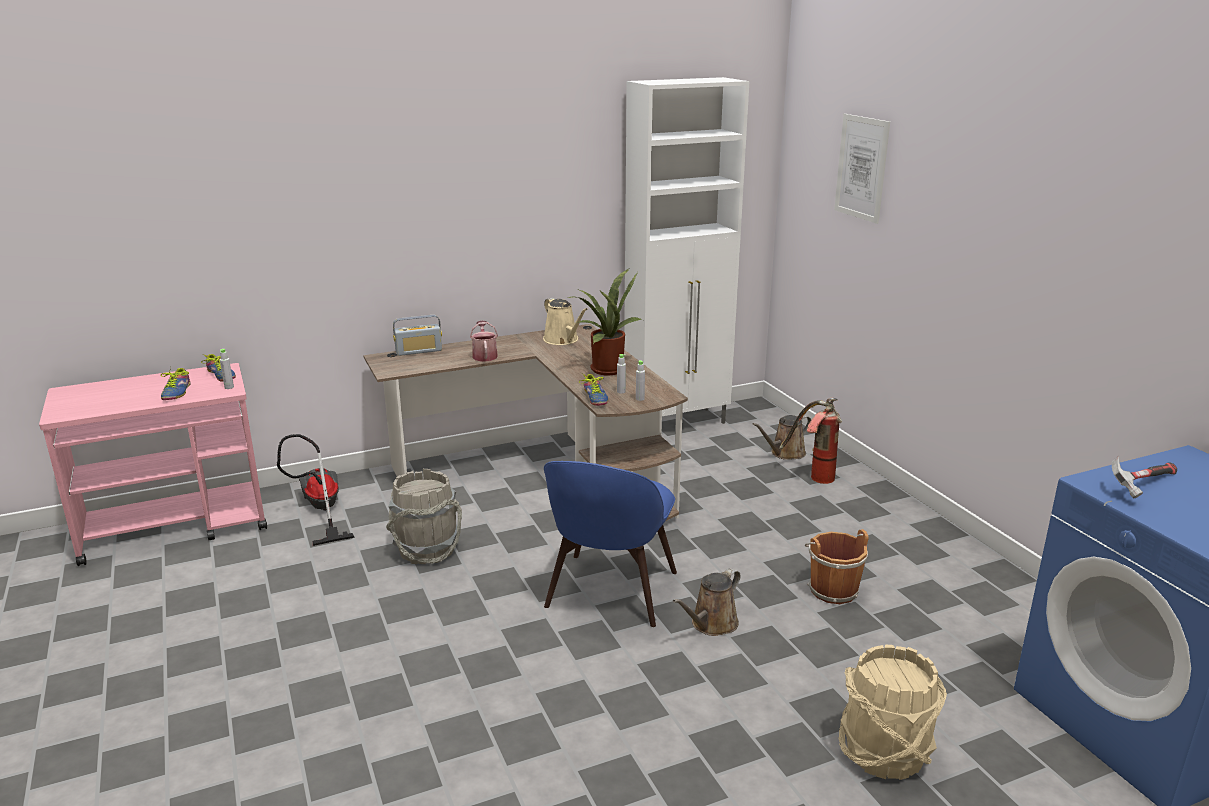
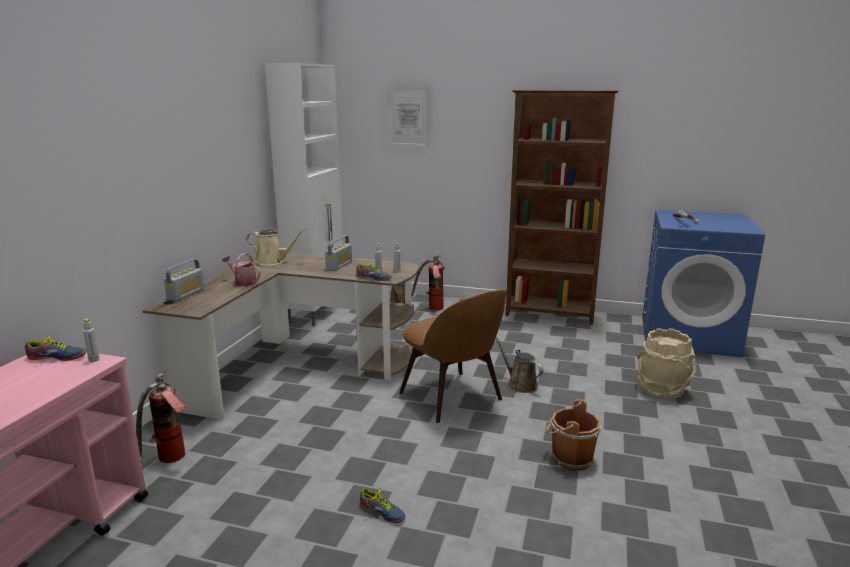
camera: 50 degrees left, 5 degrees down
shoe [161,366,190,400] -> shoe moved to [360,487,405,523]
vacuum cleaner [277,434,355,546] -> fire extinguisher [136,372,186,463]
grey bucket [386,469,462,564] -> none
blue chair [544,461,677,627] -> brown chair [399,290,507,423]
potted plant [568,268,643,375] -> radio [325,236,352,271]
brown watering can [673,568,740,636] -> brown watering can turned 150 degrees clockwise [496,337,543,393]
brown bucket [804,529,869,604] -> brown bucket moved to [545,399,601,470]
none -> brown bookcase [505,90,619,325]

